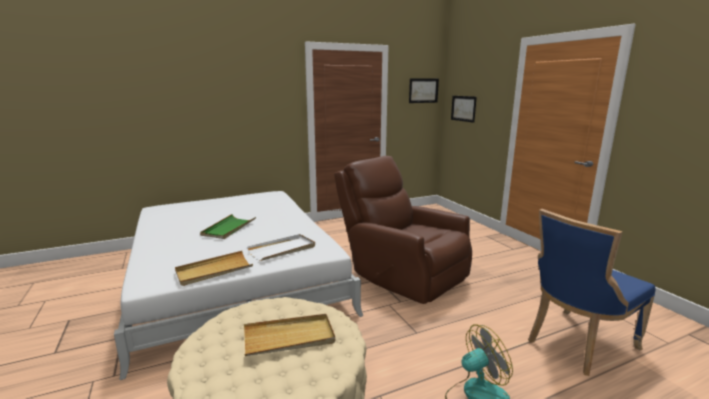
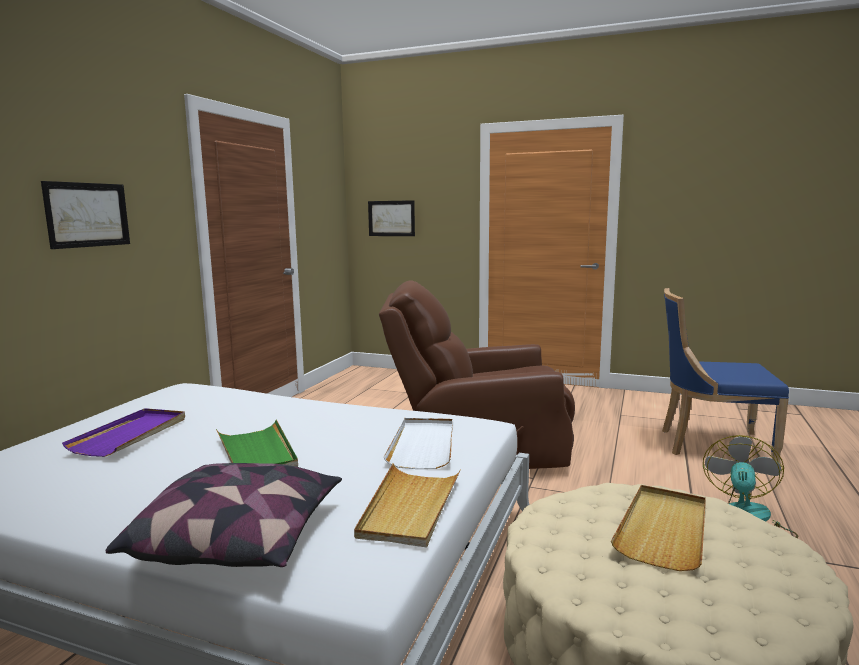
camera: 45 degrees left, 5 degrees down
picture [409,78,439,103] -> picture moved to [41,181,130,249]
blue chair [528,209,656,376] -> blue chair turned 90 degrees clockwise [662,288,789,465]
none -> purple tray [62,408,185,457]
none -> pillow [106,463,342,567]

